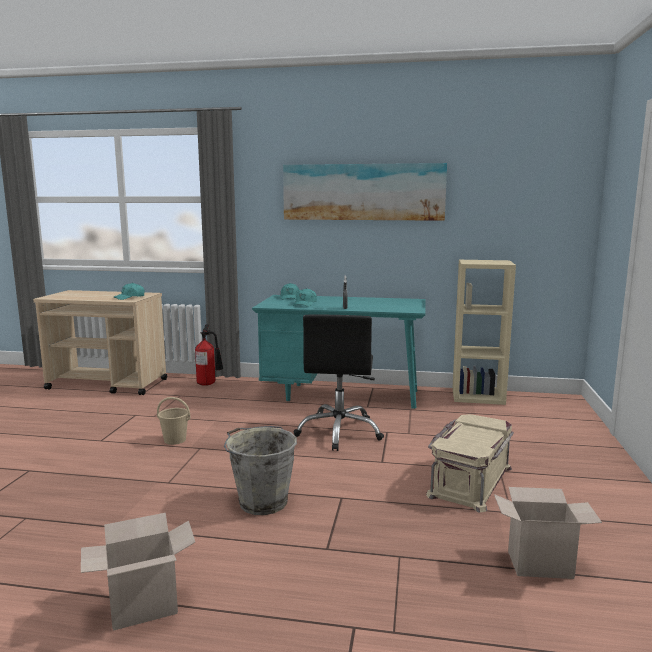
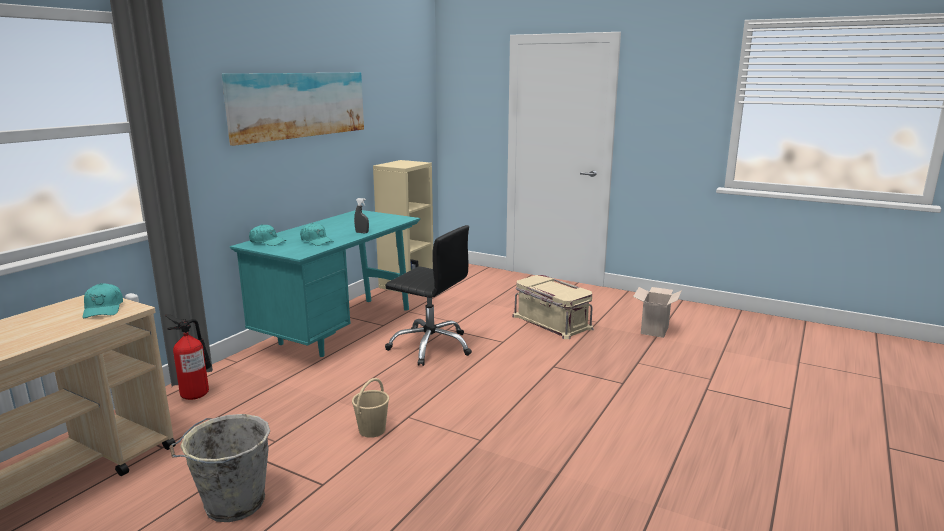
camera: 70 degrees left, 5 degrees up
cardboard box [81,513,195,631] -> none
grey bucket [224,426,297,515] -> grey bucket moved to [169,414,270,522]

